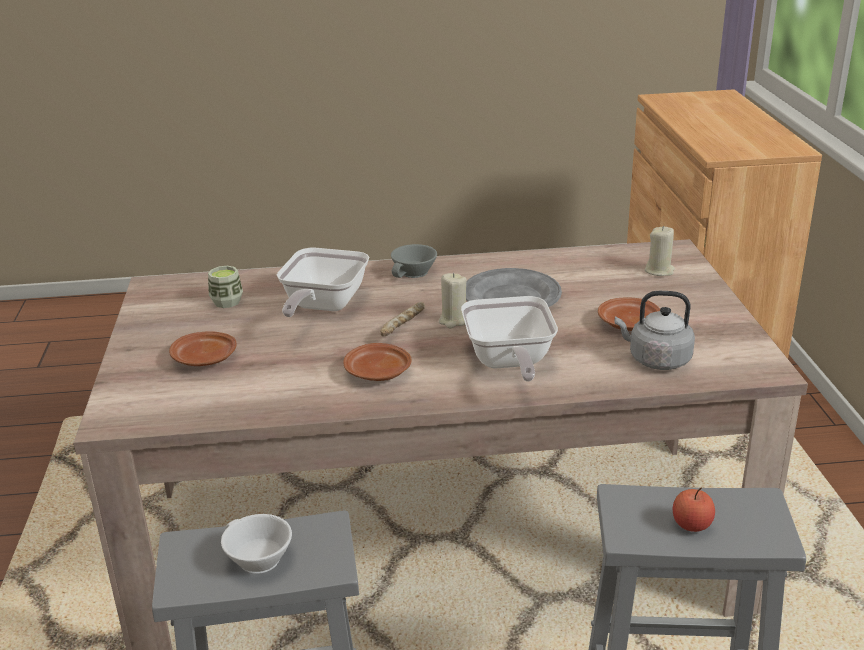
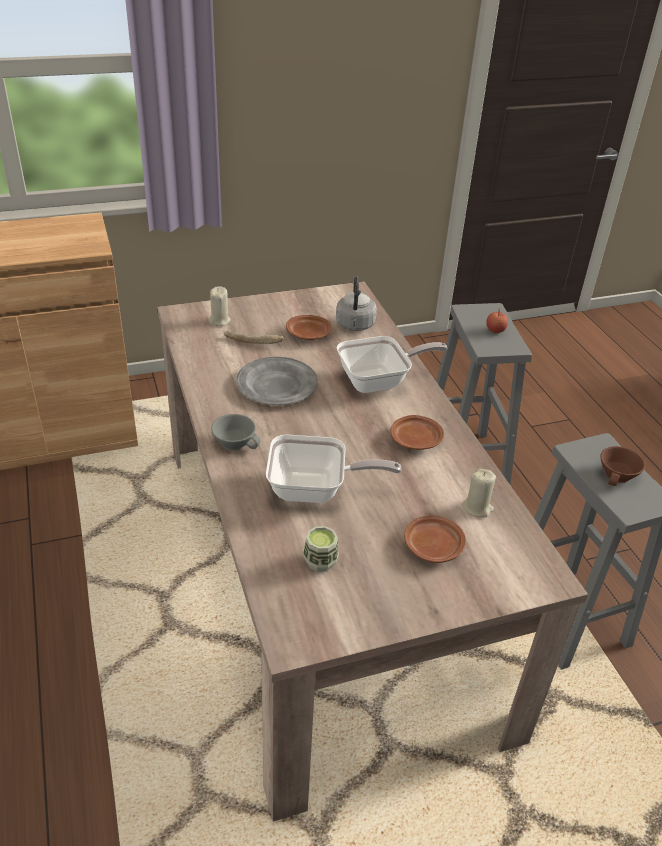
camera: 105 degrees left, 10 degrees up
white cup [221,514,292,574] -> brown cup [600,446,645,486]
bread [380,302,425,336] -> bread moved to [224,331,284,344]
beige candle [439,273,467,328] -> beige candle moved to [462,469,496,517]

